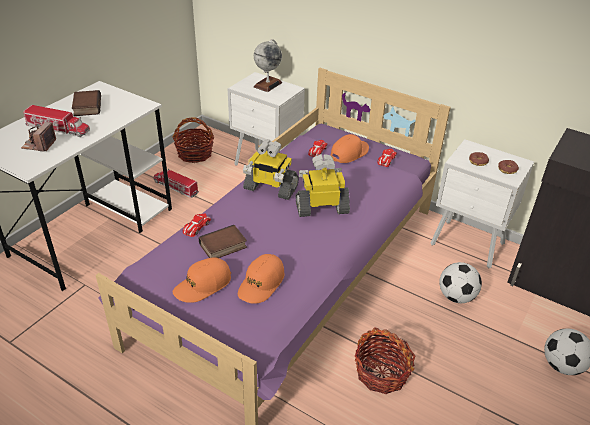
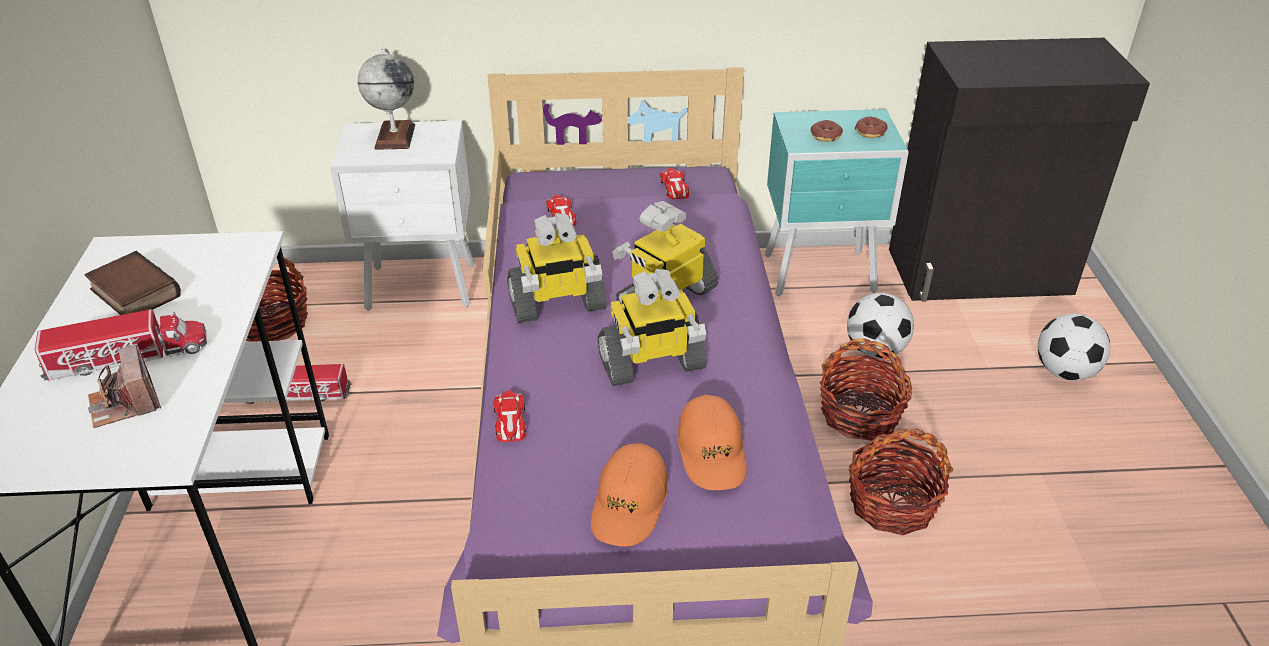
camera: 35 degrees left, 0 degrees up
book [199,225,247,258] -> none
orange cap [331,134,369,163] -> none
white nightstand [431,139,534,268] -> turquoise nightstand [765,109,909,297]
none -> toy robot [598,269,707,386]
none -> basket [820,338,912,441]

